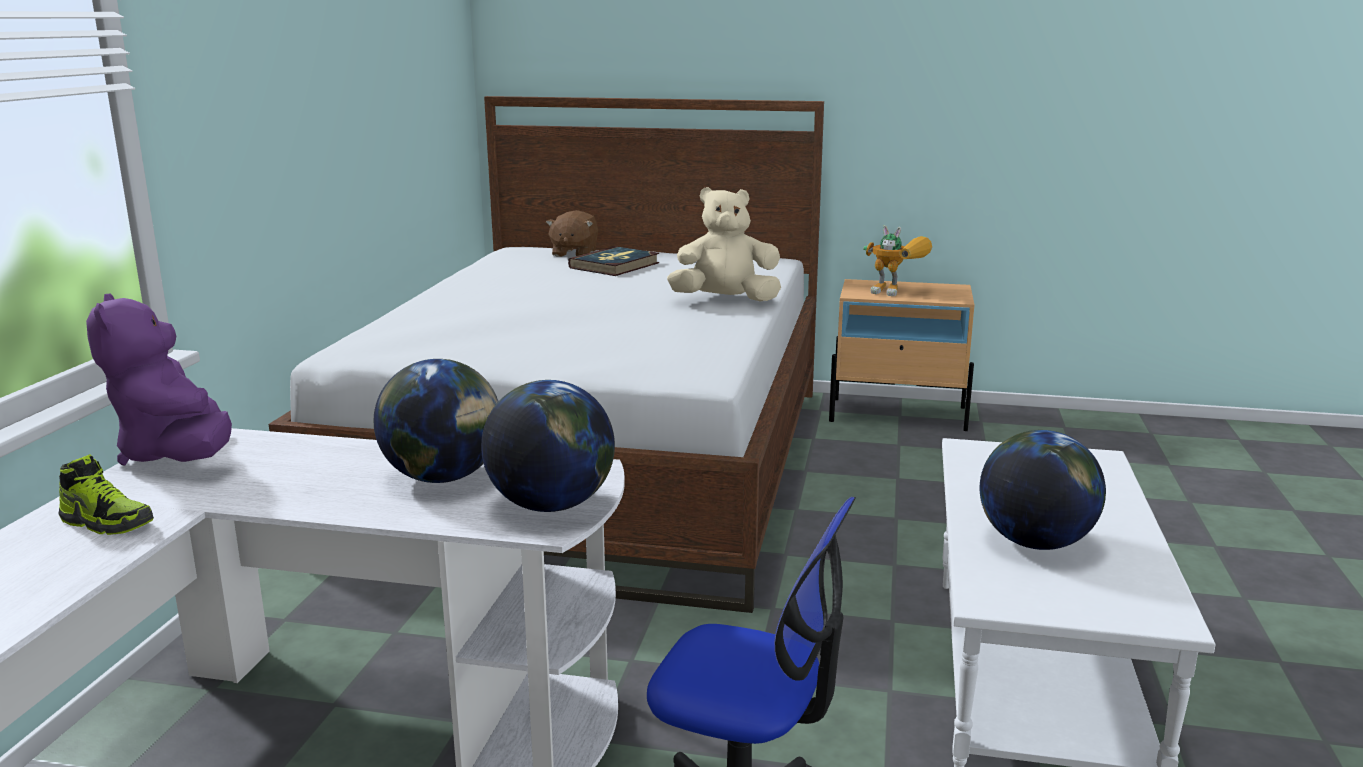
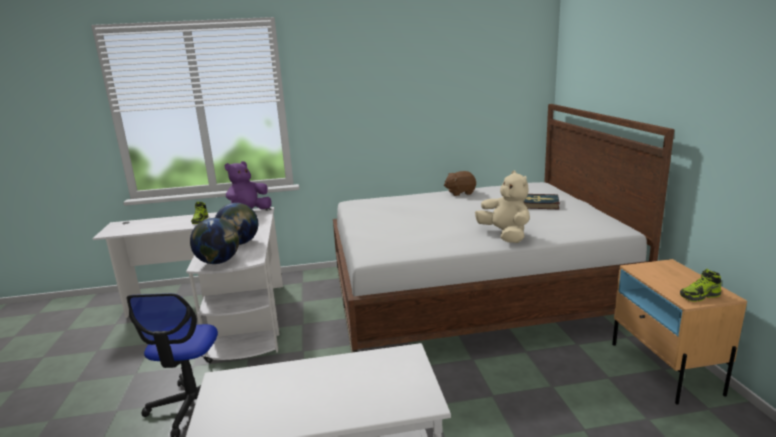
camera: 70 degrees right, 0 degrees up
brown plush toy [546,210,598,257] -> brown plush toy moved to [444,171,476,196]
toy robot [863,225,932,296] -> none
globe [979,430,1106,550] -> none
none -> shoe [680,269,721,302]

